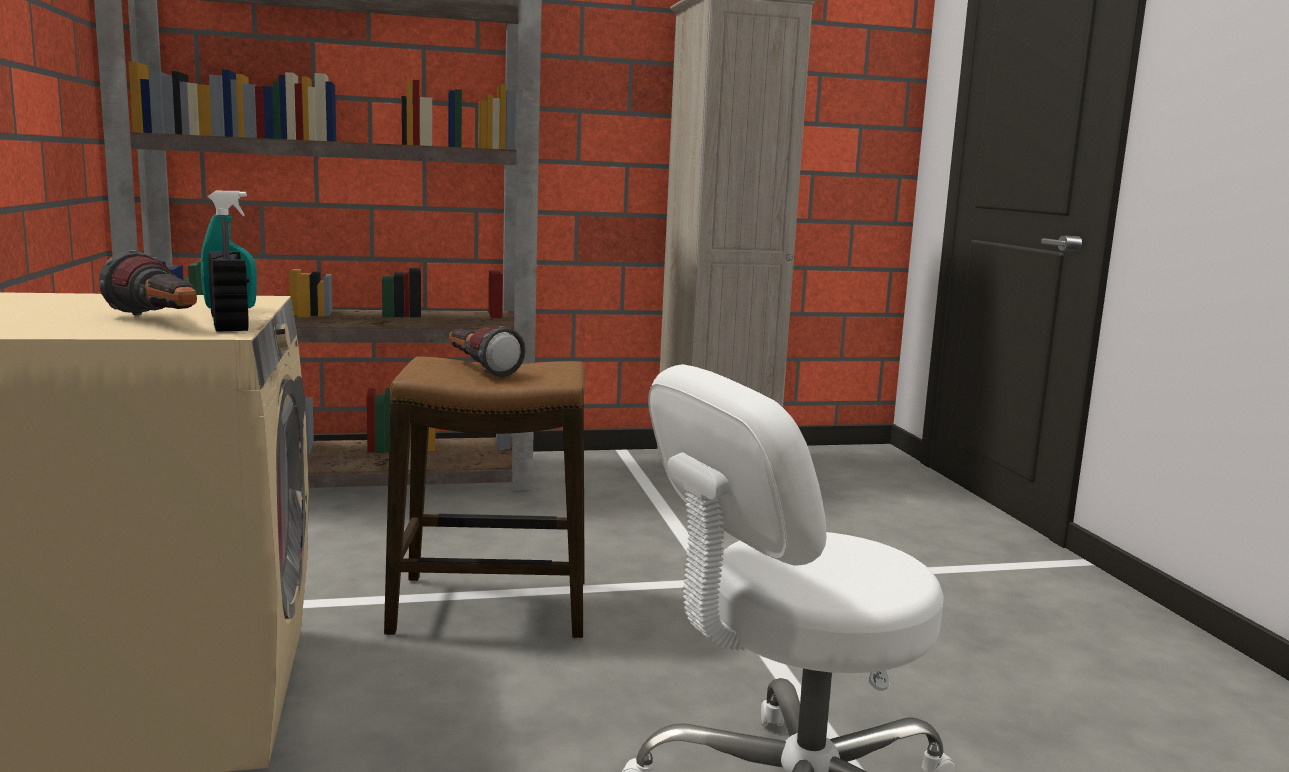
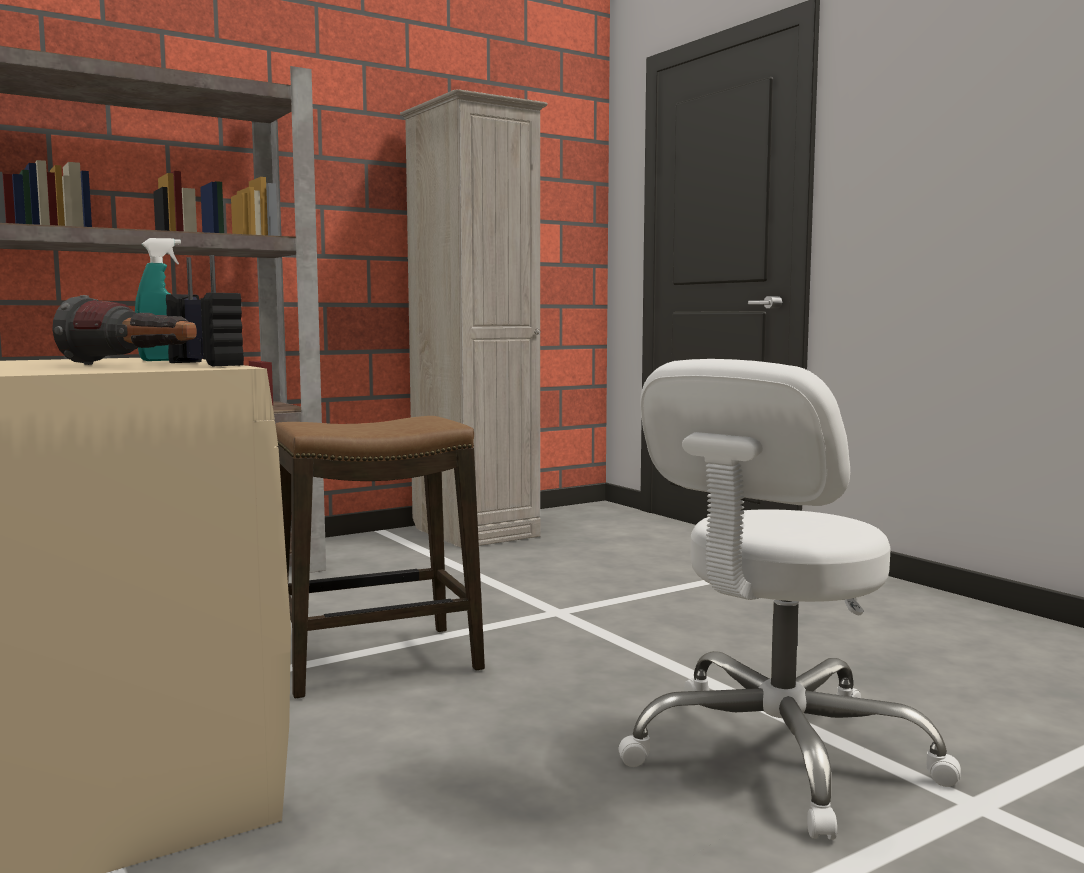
camera: 20 degrees left, 5 degrees down
flashlight [449,326,525,377] -> none

